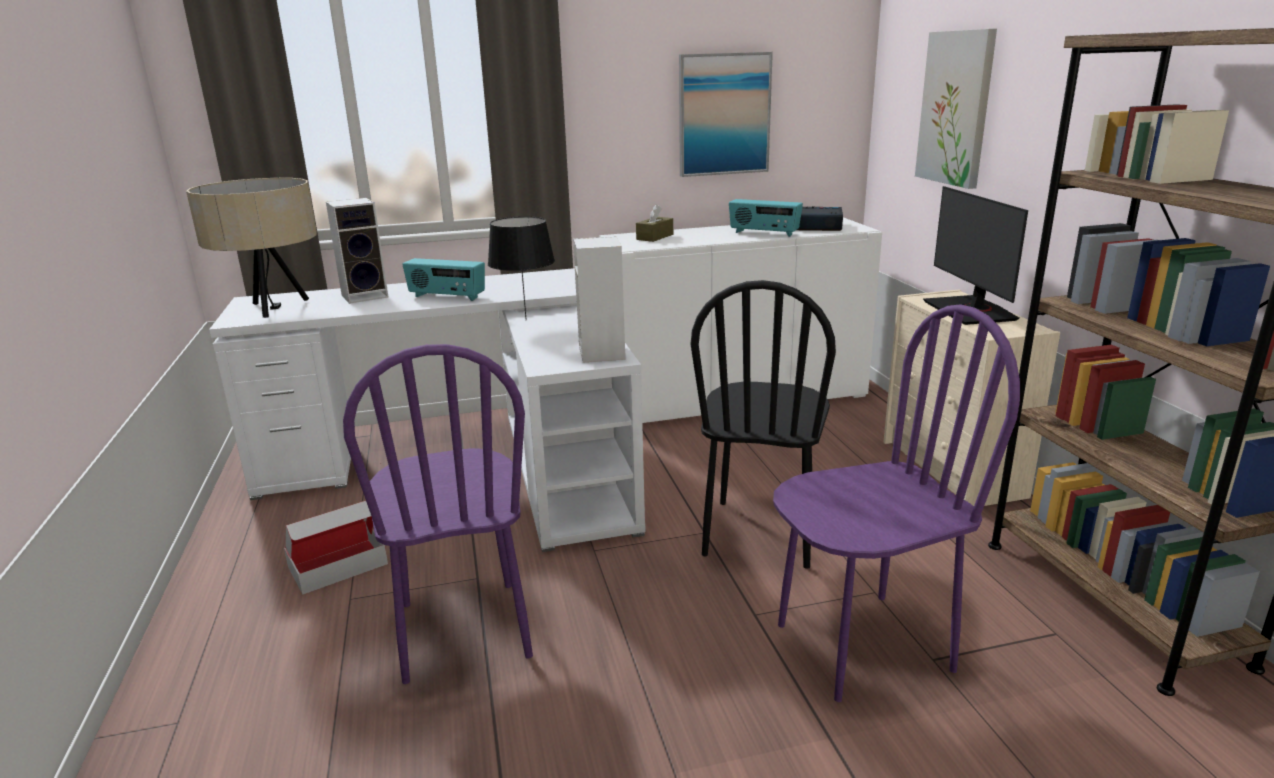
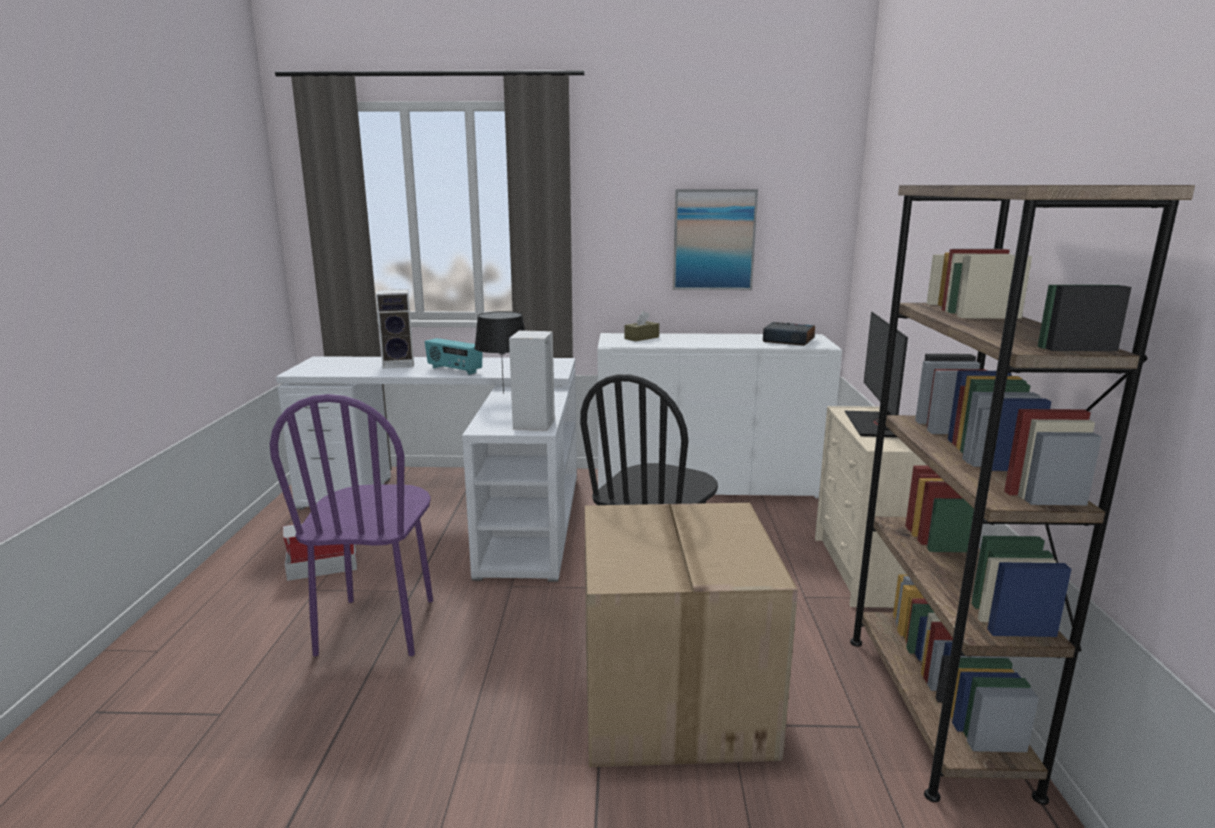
camera: 15 degrees right, 5 degrees down
beige table lamp [186,178,317,318] -> none
radio [729,199,803,237] -> none
purple chair [773,304,1020,702] -> cardboard box [585,503,798,767]
picture [915,29,997,189] -> none

